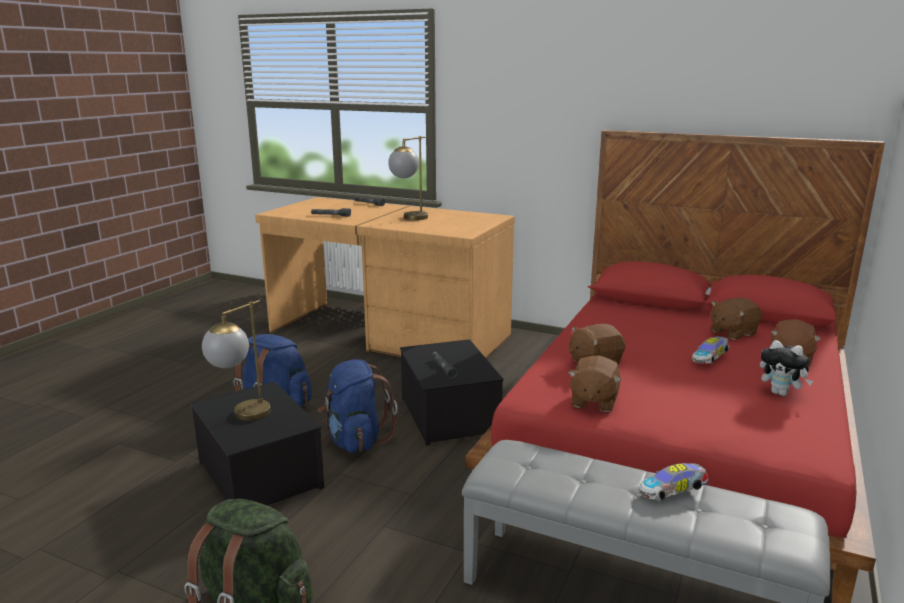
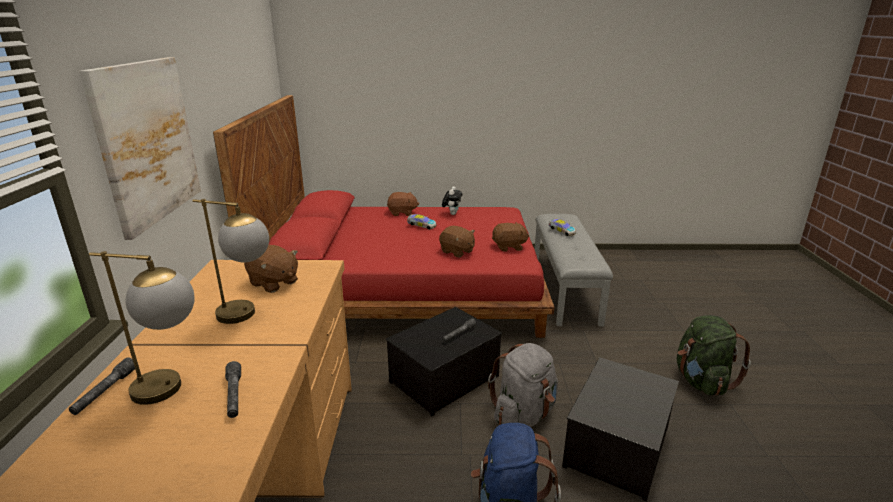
camera: 115 degrees left, 5 degrees up
table lamp [202,300,271,421] -> table lamp moved to [89,251,195,405]
blue backpack [318,359,398,453] -> grey backpack [488,343,558,427]
brown plush toy [711,298,762,340] -> brown plush toy moved to [244,245,298,293]
none -> picture [79,57,201,240]

